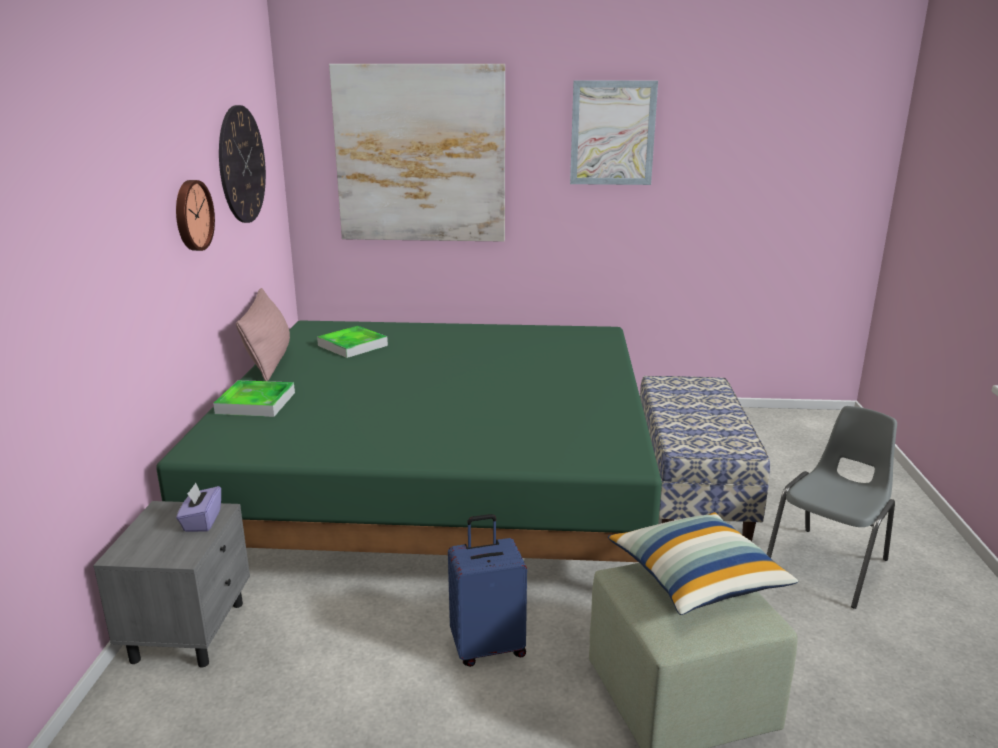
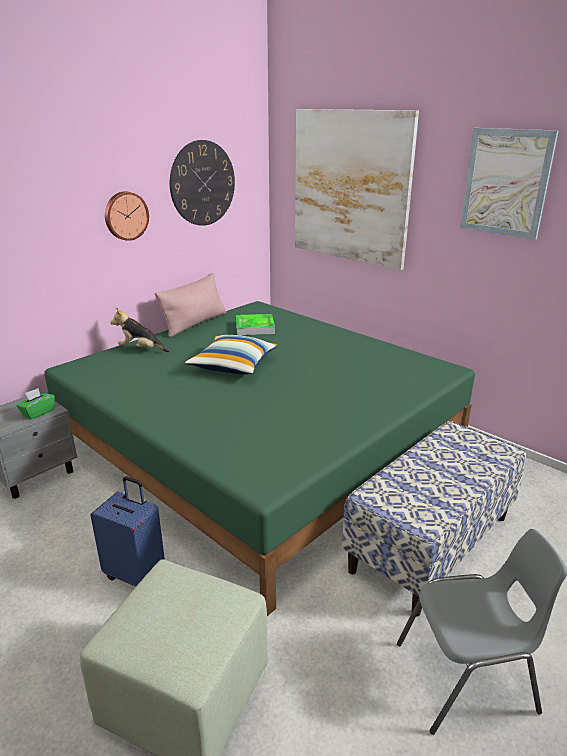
camera: 40 degrees right, 5 degrees up
purple tissue box [176,483,221,532] -> green tissue box [16,388,55,420]
tray [213,380,295,417] -> plush toy [110,308,170,352]
pillow [608,512,798,615] -> pillow moved to [185,335,278,375]

